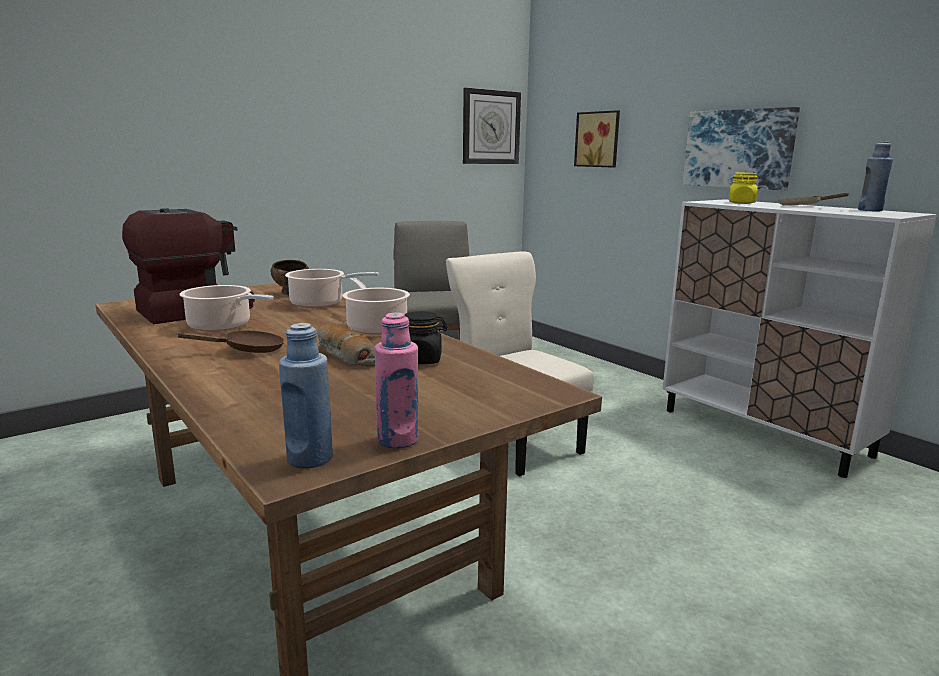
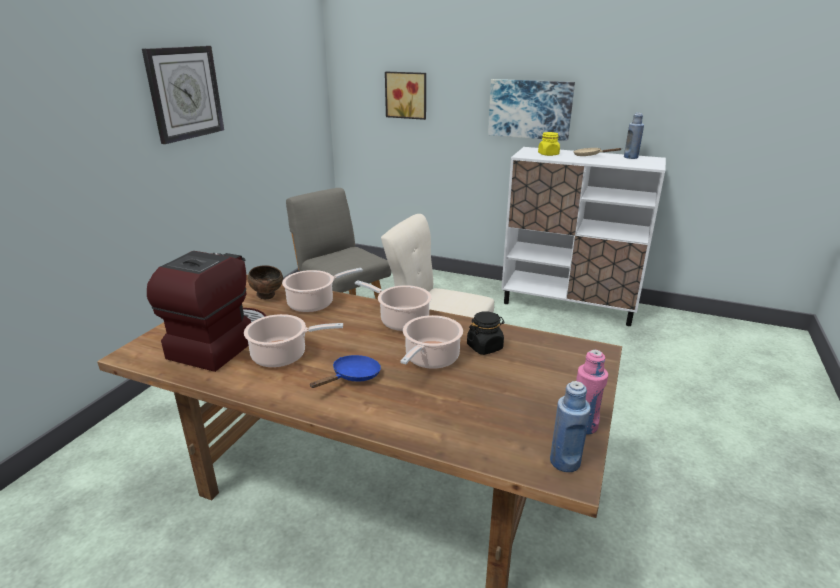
camera: 30 degrees left, 10 degrees up
brown frying pan [176,331,284,353] -> blue frying pan [309,355,381,388]
bread [317,323,375,367] -> cooking pot [400,315,463,369]
wall clock [463,88,521,164] -> wall clock moved to [142,46,224,144]

